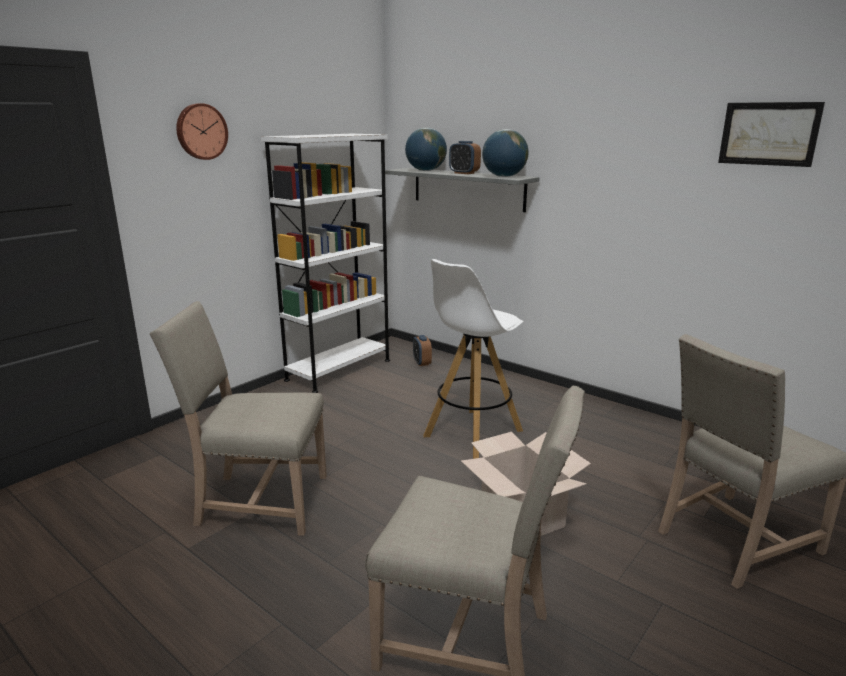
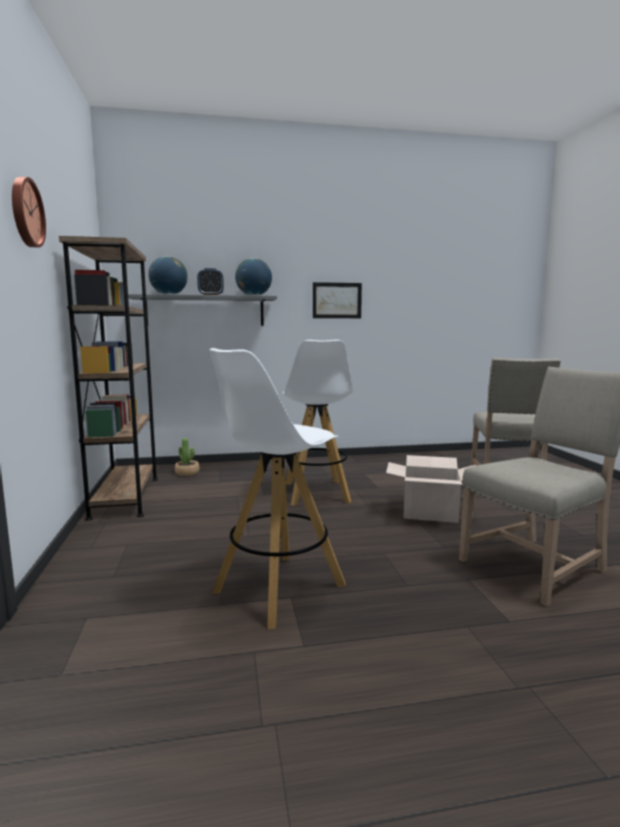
camera: 50 degrees left, 10 degrees down
beige chair [150,301,327,536] -> white stool [209,348,346,629]
white bookcase [261,134,390,393] -> brown bookcase [59,236,158,521]
alarm clock [413,335,432,366] -> potted plant [175,438,200,476]
picture [718,102,825,167] -> picture moved to [313,282,362,318]

